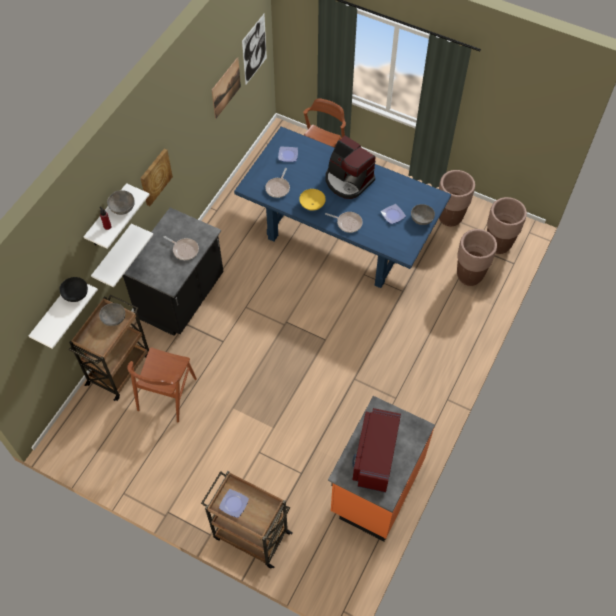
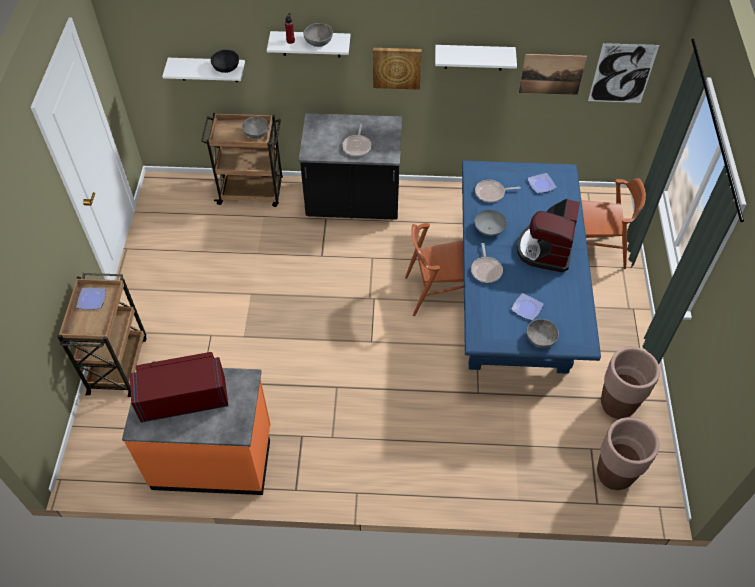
camera: 65 degrees right, 5 degrees down
white shelf [91,224,153,288] -> white shelf moved to [435,45,517,71]
brown chair [127,347,197,423] -> brown chair moved to [405,223,464,316]
yellow bowl [299,189,326,211] -> grey bowl [474,210,507,236]
brown planter [457,229,497,286] -> none

